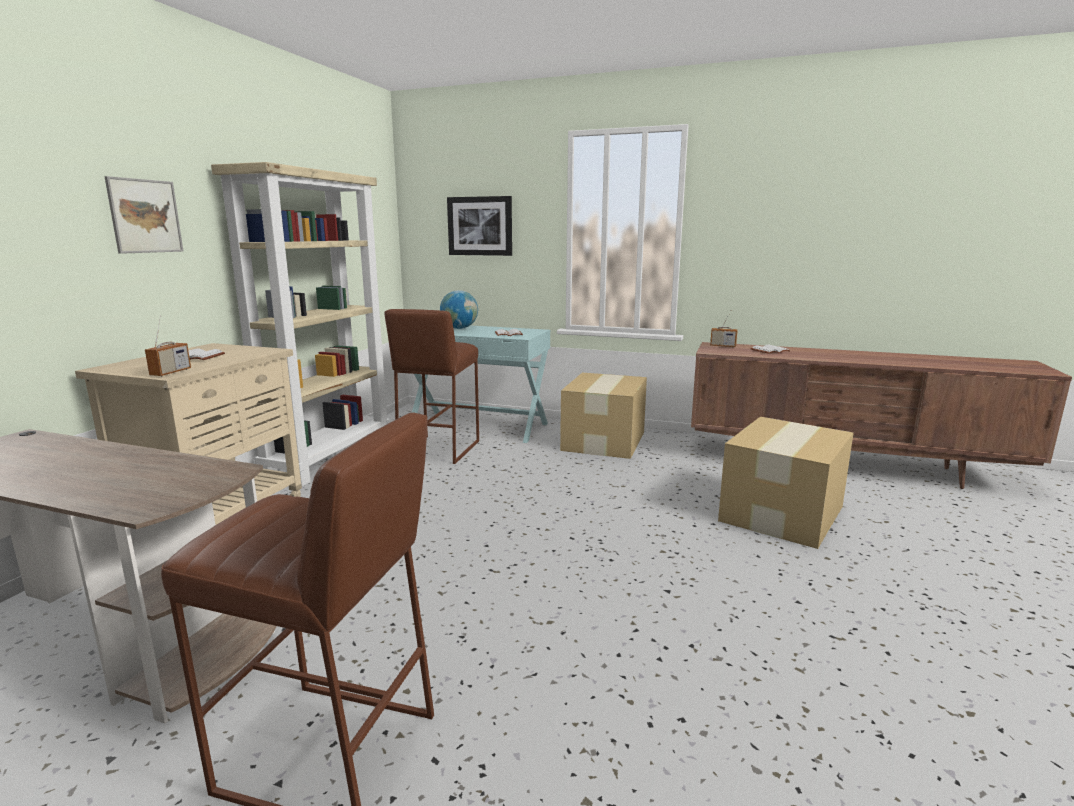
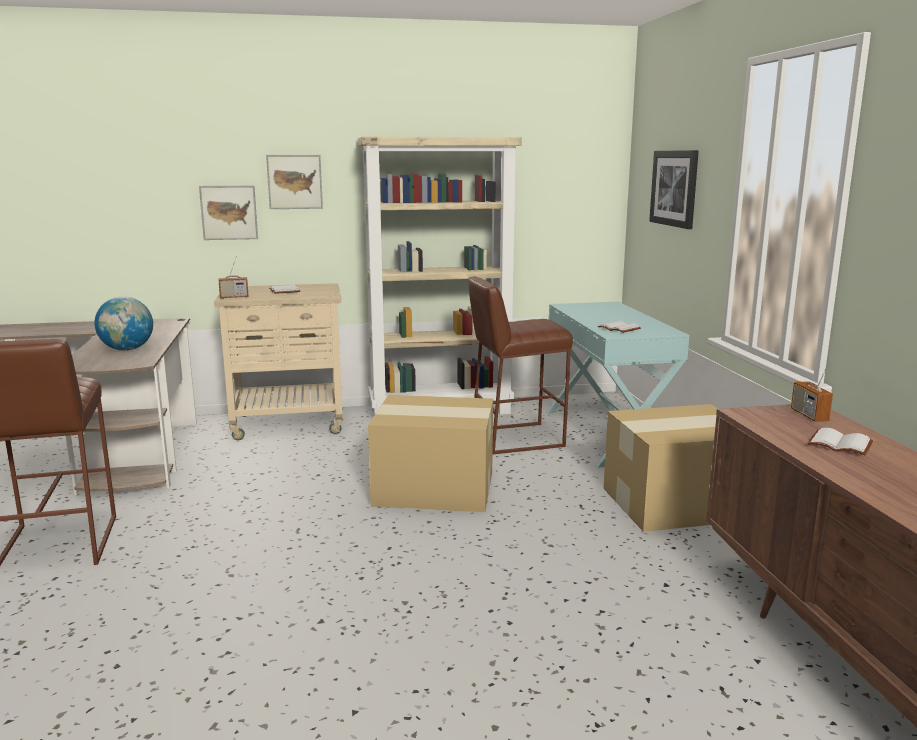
camera: 60 degrees right, 0 degrees up
globe [440,290,478,329] -> globe moved to [94,297,153,351]
cardboard box [718,417,854,549] -> cardboard box moved to [368,395,493,512]
none -> picture [199,186,258,240]

